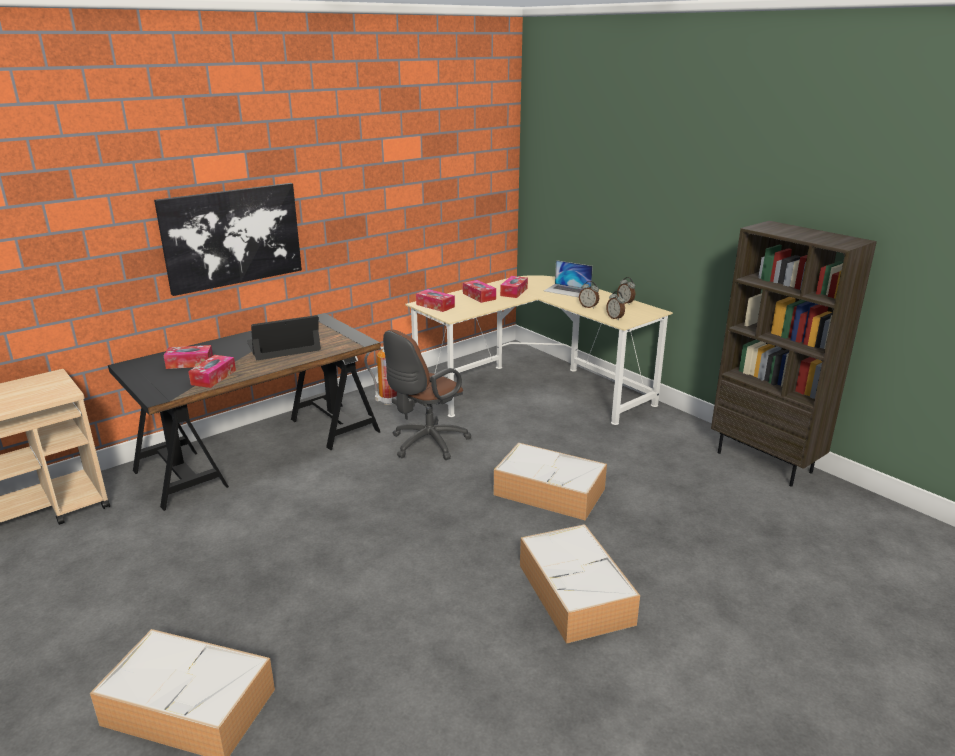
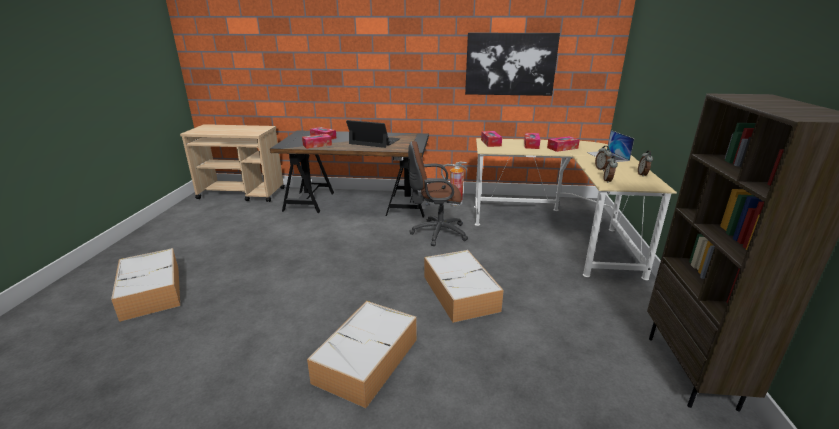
camera: 45 degrees right, 0 degrees up
picture [154,183,302,296] -> picture moved to [465,33,560,96]

